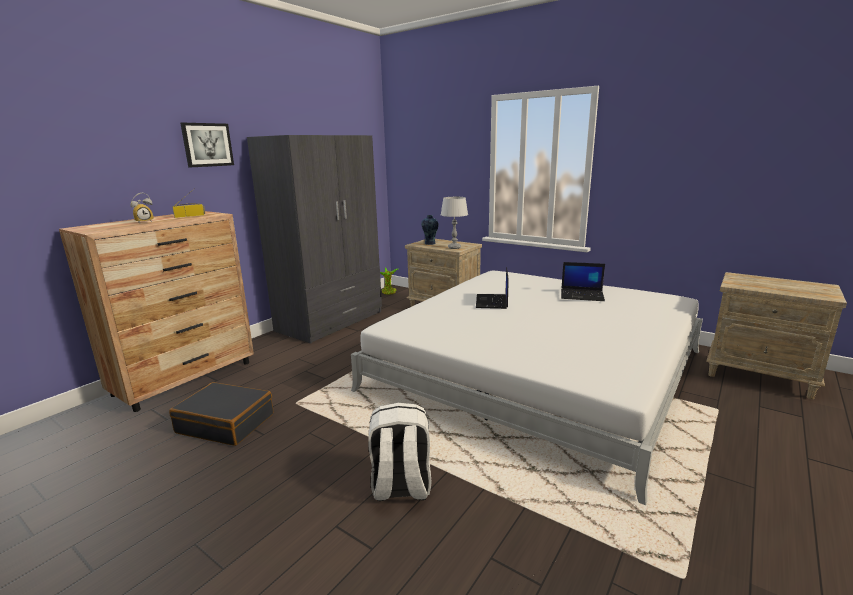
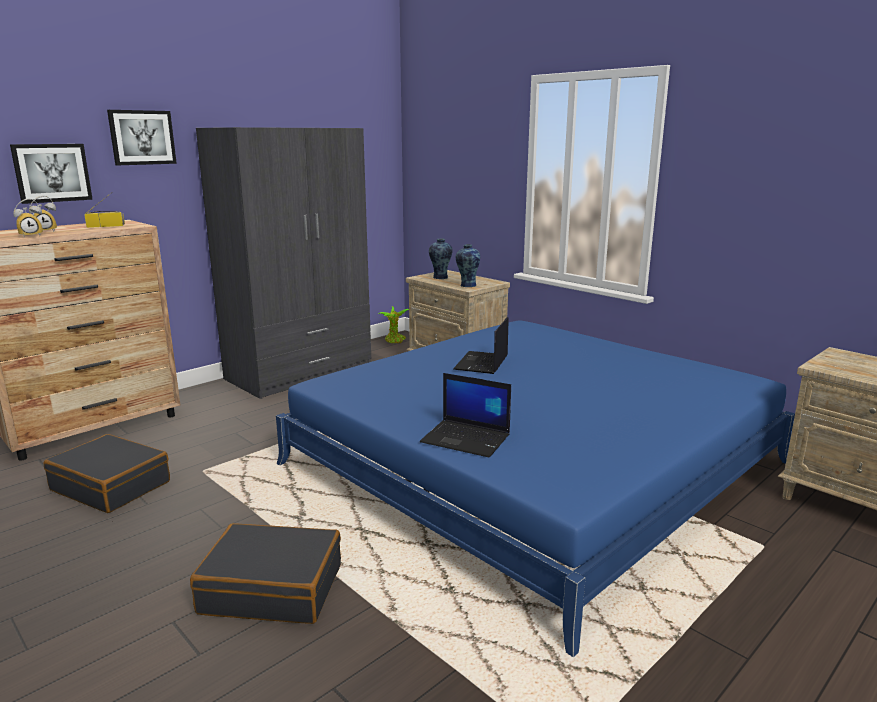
camera: 10 degrees right, 0 degrees up
white bed [351,271,703,505] -> blue bed [276,320,795,657]
white backpack [368,403,432,501] -> black suitcase [190,523,341,624]
grey table lamp [441,197,468,249] -> vase [456,244,480,287]
laptop [561,262,605,301] -> laptop moved to [420,373,511,457]
none -> picture [10,144,93,204]
none -> alarm clock [13,198,43,238]

